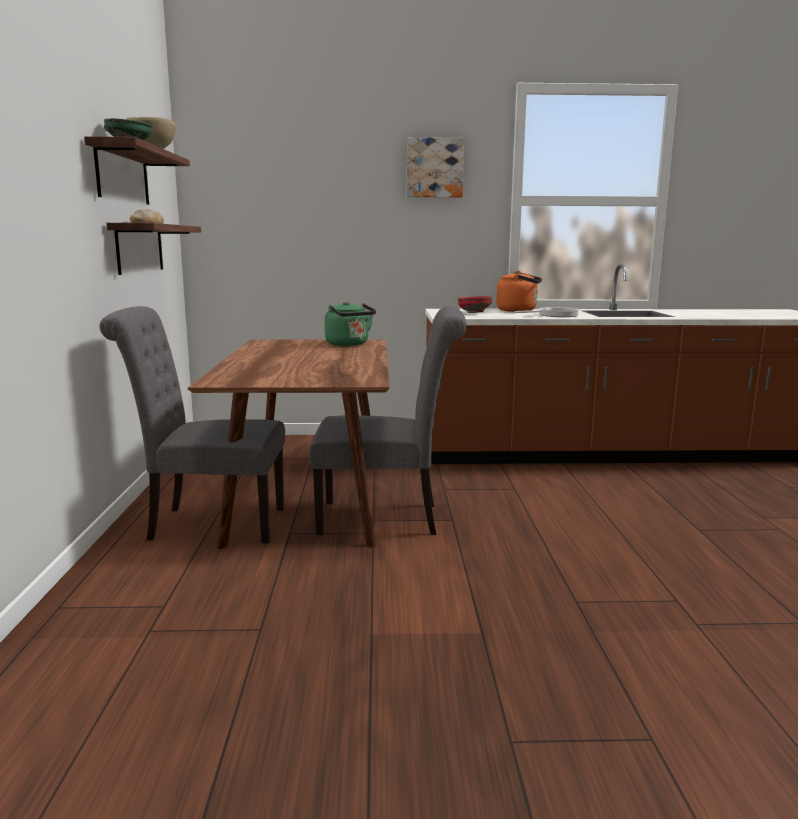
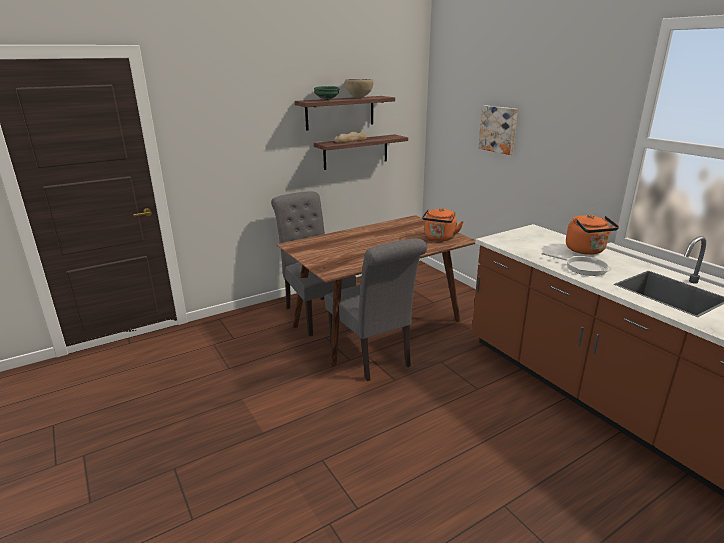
camera: 60 degrees right, 10 degrees up
green kettle [325,301,376,346] -> orange kettle [422,208,464,241]
picture [407,137,464,198] -> picture moved to [478,105,518,155]
red bowl [457,296,492,313] -> none

